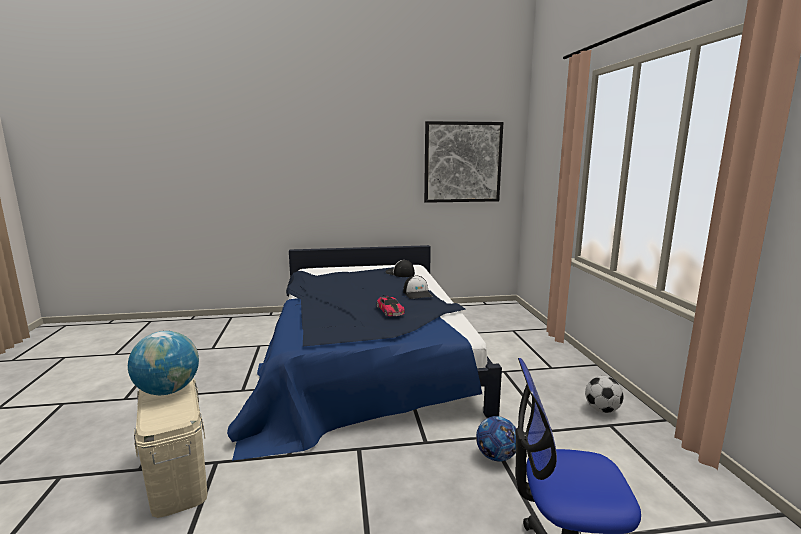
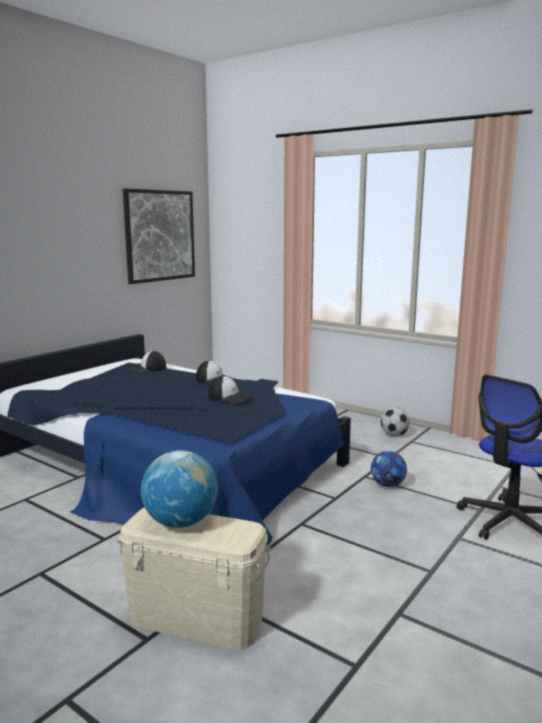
camera: 45 degrees left, 0 degrees up
toy car [376,295,405,316] -> cap [208,376,252,403]

